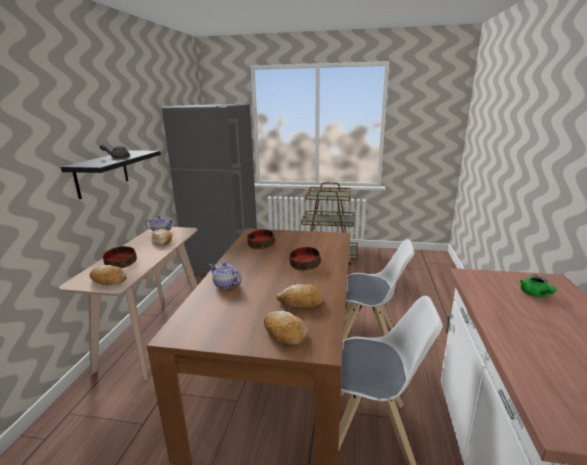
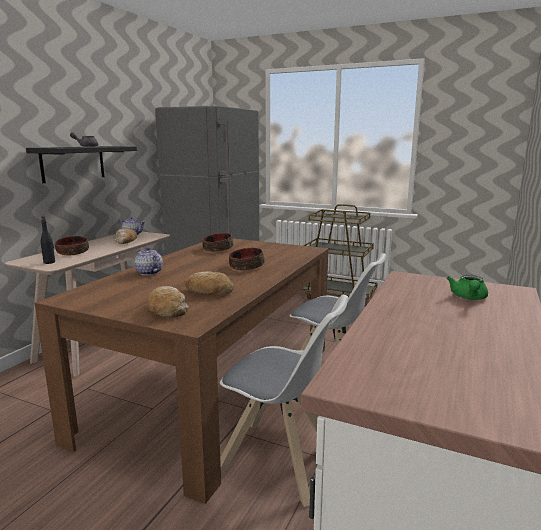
camera: 15 degrees right, 5 degrees down
bread [90,265,126,285] -> black bottle [41,216,55,264]

